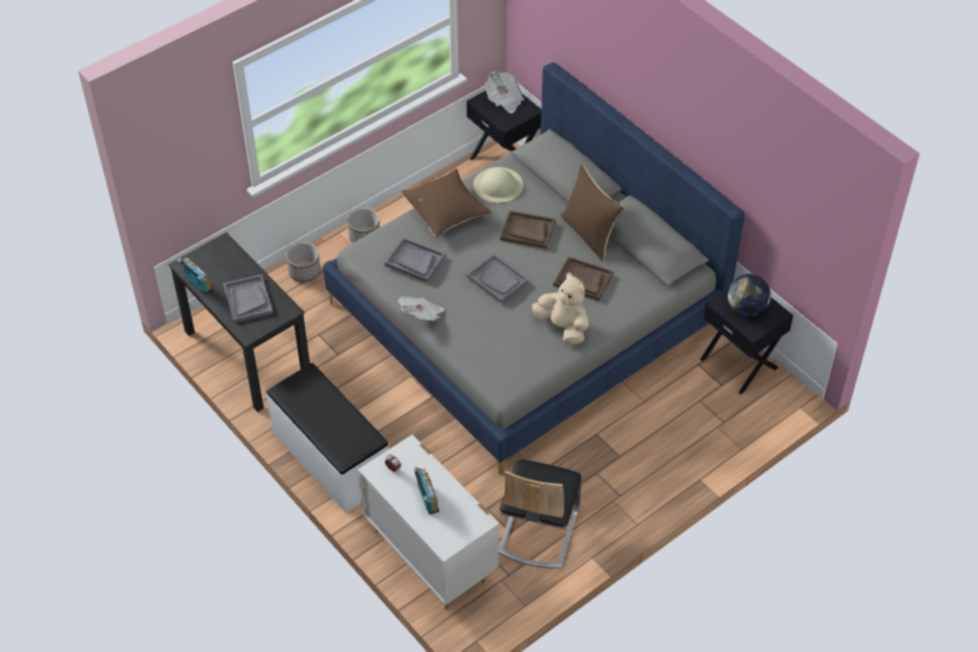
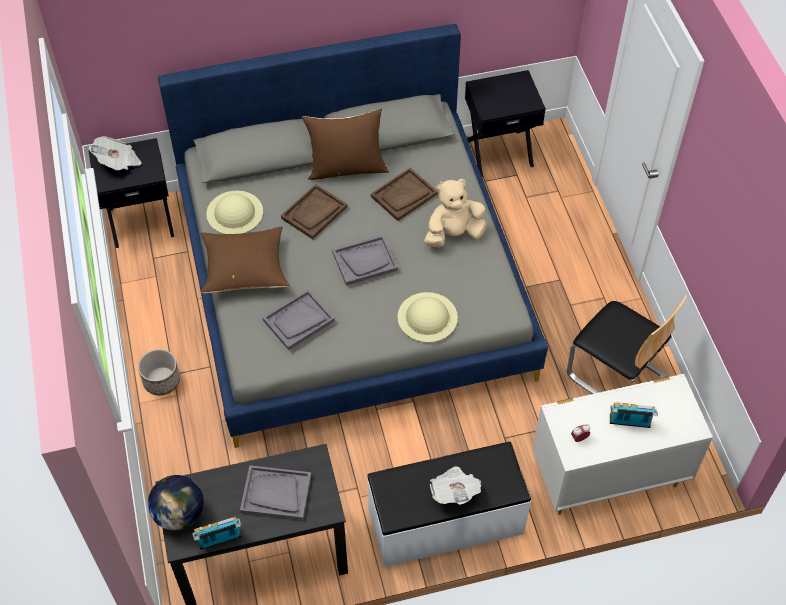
camera: 65 degrees left, 5 degrees up
planter [286,243,320,282] -> none
newspaper [398,296,444,321] -> newspaper moved to [430,466,481,505]
globe [728,274,771,316] -> globe moved to [148,475,204,531]
none -> beige hat [397,292,458,343]

